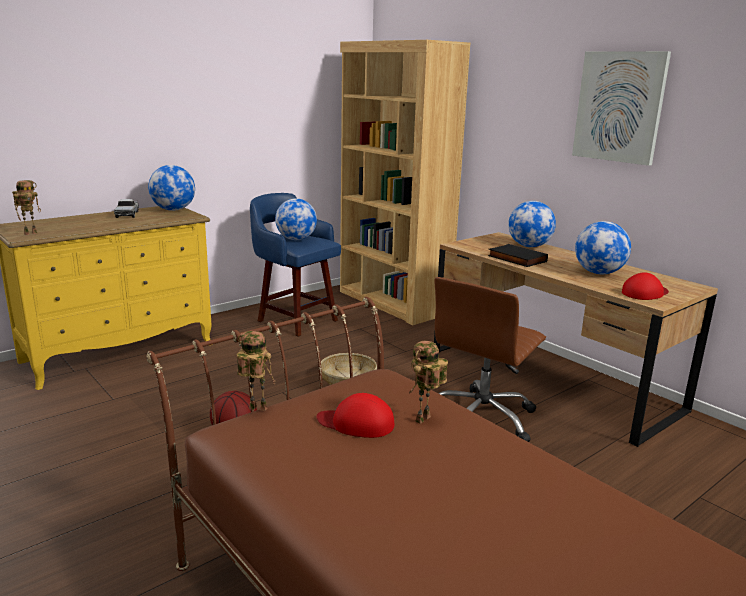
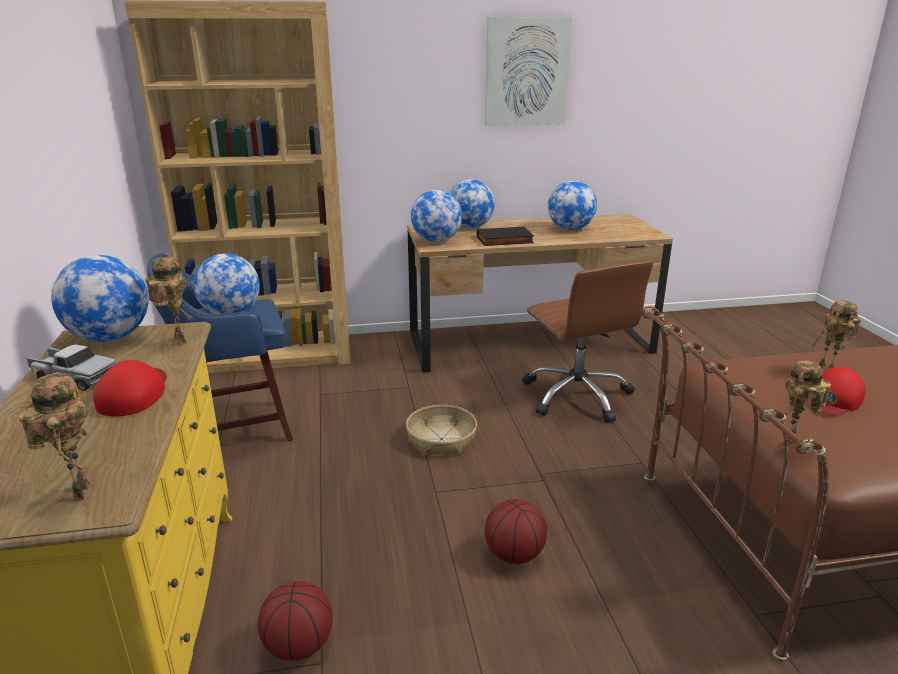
camera: 60 degrees left, 5 degrees up
red cap [622,272,669,300] -> red cap moved to [93,360,167,417]
none -> toy robot [145,257,194,345]
none -> basketball [258,581,333,661]
none -> globe [411,190,462,242]

